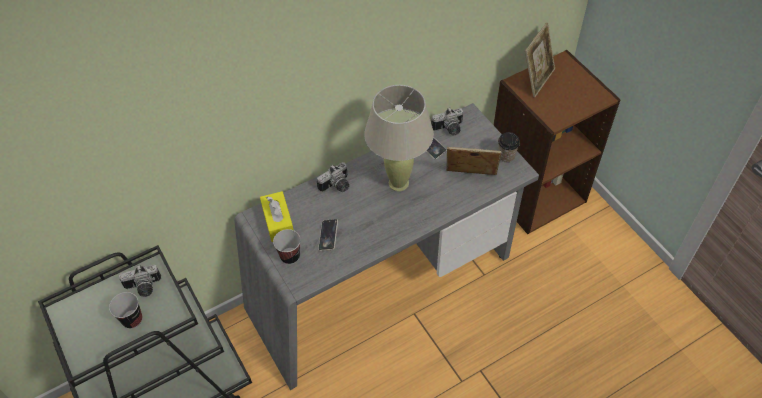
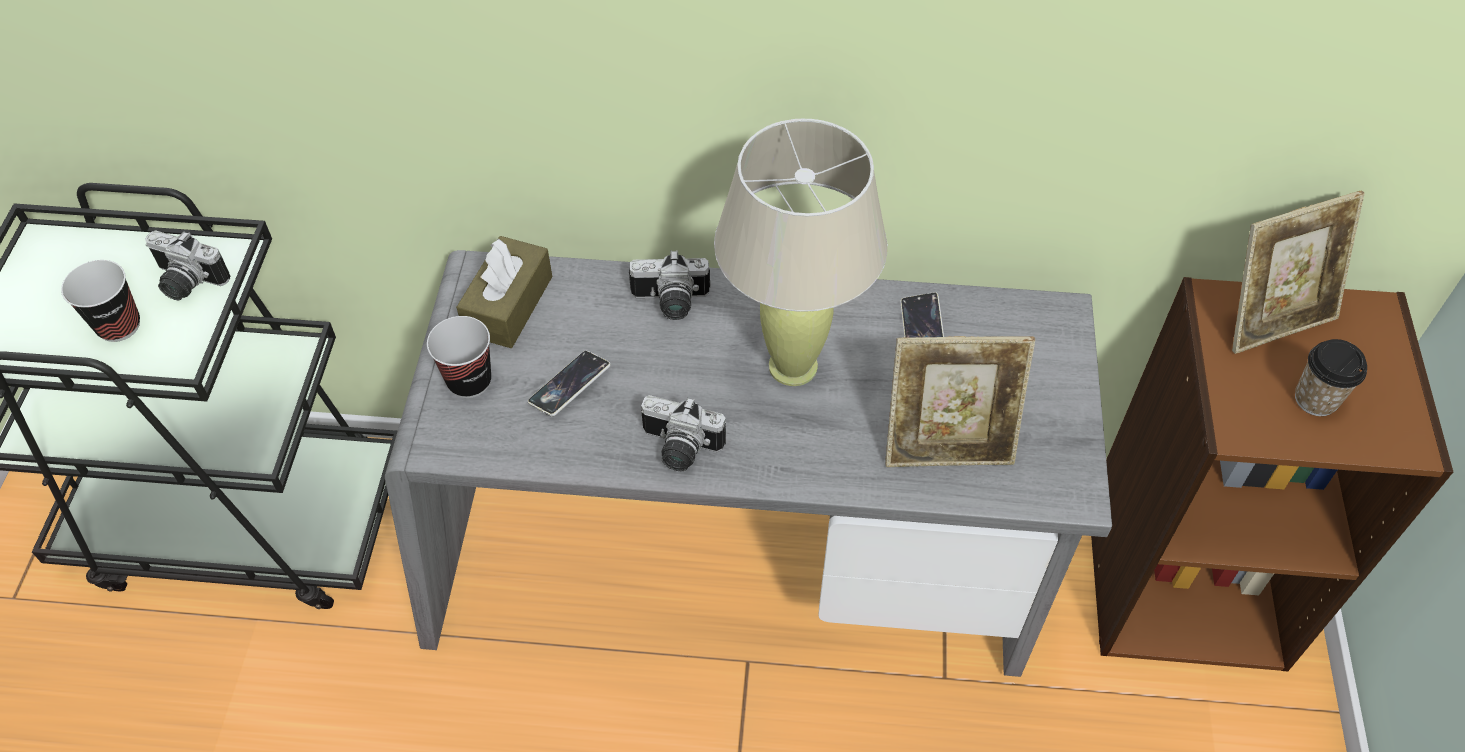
camera: 35 degrees right, 0 degrees up
yellow tissue box [260,191,293,242] -> brown tissue box [456,236,552,348]
camera [431,108,463,135] -> camera moved to [641,395,726,471]
picture frame [446,147,501,175] -> picture frame turned 135 degrees clockwise [885,336,1035,467]
cup [498,132,520,163] -> cup moved to [1295,339,1367,416]

